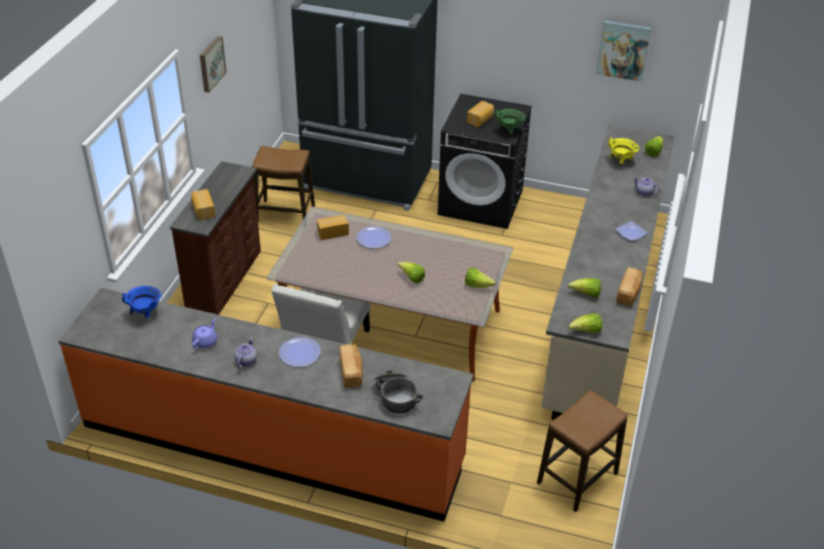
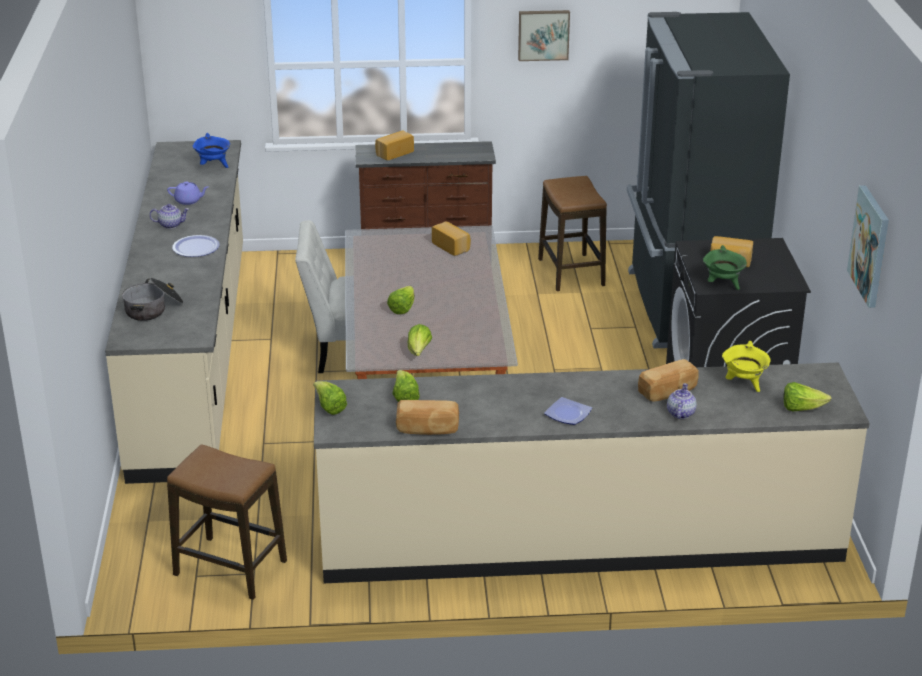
camera: 70 degrees right, 10 degrees down
orange counter [58,288,474,522] -> beige counter [105,140,243,484]
bread [339,344,363,388] -> bread moved to [638,359,698,401]
plate [356,226,391,248] -> none

